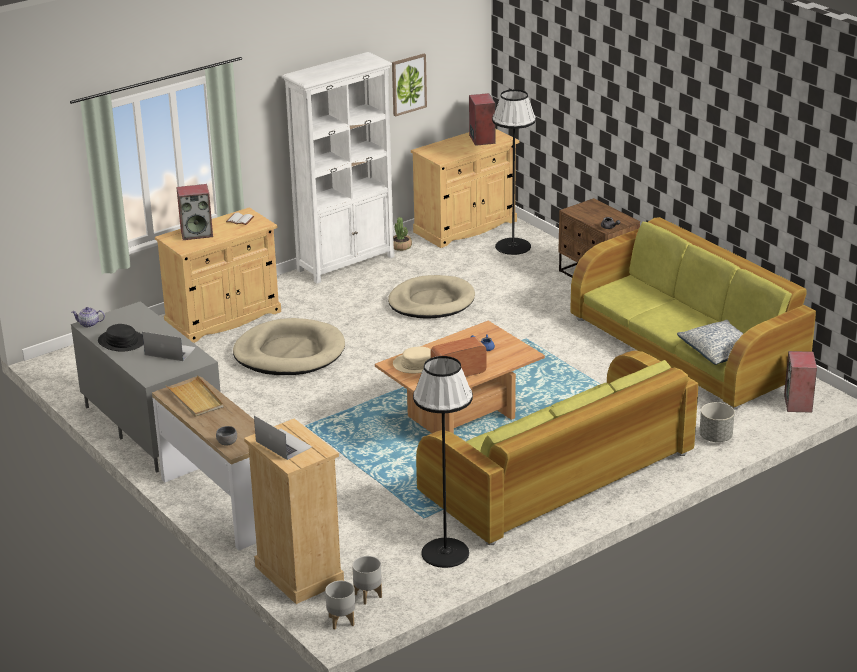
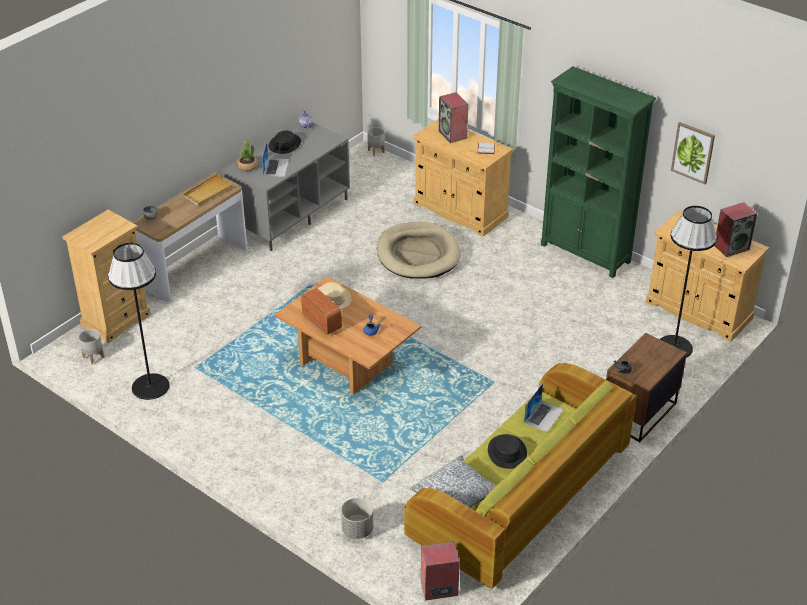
camera: 75 degrees right, 10 degrees up
laptop [254,415,312,460] -> laptop moved to [524,383,564,432]
white bookcase [282,52,395,284] -> green bookcase [541,66,656,278]
grey planter [325,581,355,630] -> grey planter moved to [367,127,385,156]
beige dog bed [388,275,475,319] -> none
potted plant [393,217,412,251] -> potted plant moved to [237,140,258,171]
green sofa [416,350,698,545] -> none
none -> black hat [488,434,527,469]

